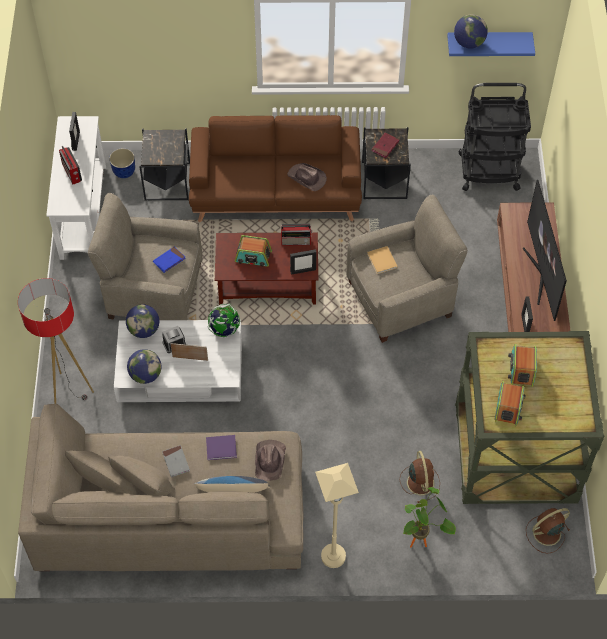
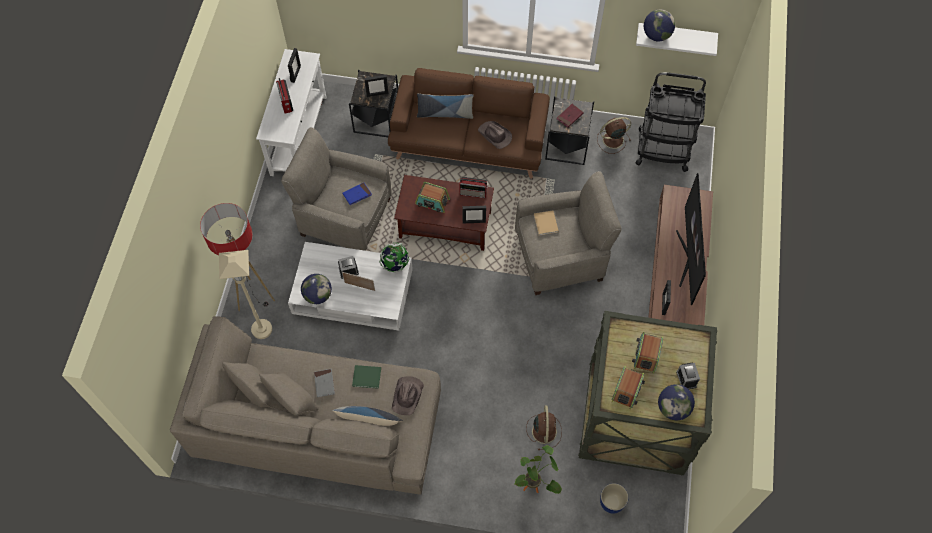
camera: 10 degrees right, 5 degrees up
planter [109,148,135,178] -> planter moved to [600,483,628,514]
globe [126,304,159,338] -> globe moved to [658,384,695,420]
purple book [206,435,237,460] -> green book [352,365,381,389]
beige floor lamp [315,463,359,568] -> beige floor lamp moved to [219,250,272,339]
blue shelf [447,32,535,56] -> white shelf [636,23,718,56]
brown fan [526,508,570,554] -> brown fan moved to [597,117,631,154]
none -> picture frame [364,75,388,97]
none -> pillow [417,93,473,119]
none -> alarm clock [676,362,700,389]

